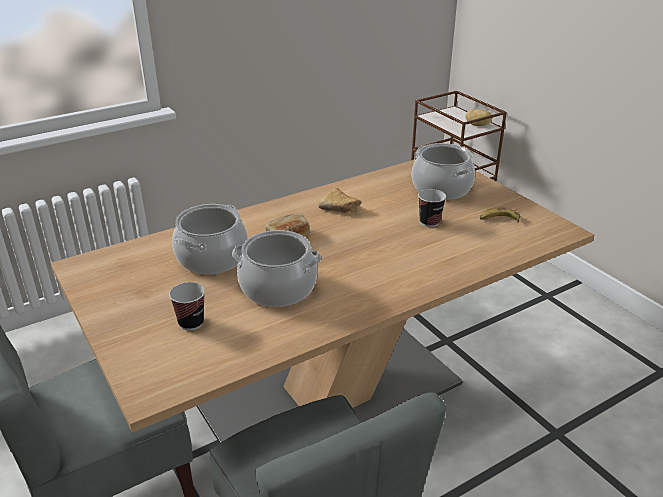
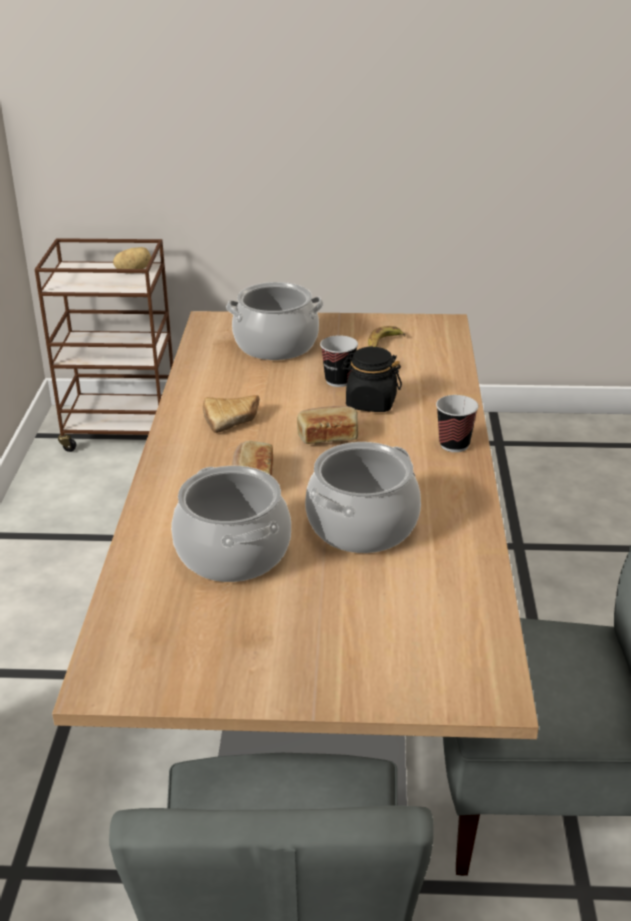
camera: 55 degrees left, 0 degrees up
cup [169,282,205,331] -> cup moved to [436,395,478,452]
none -> bread [297,406,358,444]
none -> black jar [341,347,402,412]

